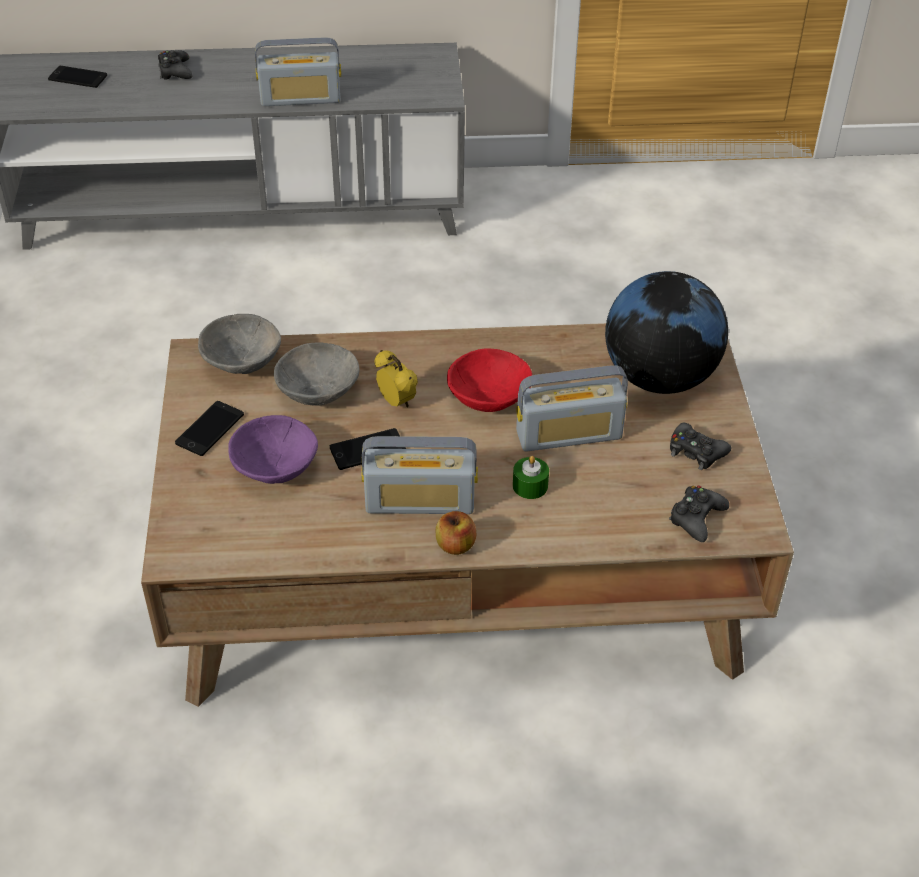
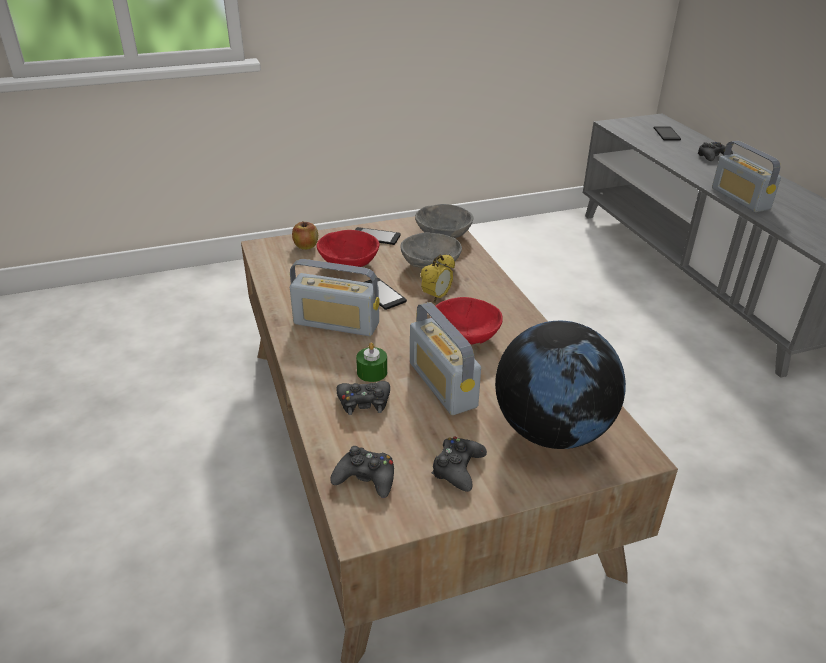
camera: 75 degrees right, 10 degrees down
purple bowl [228,415,318,484] -> red bowl [317,230,380,267]
radio [361,436,478,514] -> radio turned 60 degrees counterclockwise [290,259,380,336]
apple [436,511,476,555] -> apple moved to [292,221,318,250]
none -> black game controller [336,381,390,415]

